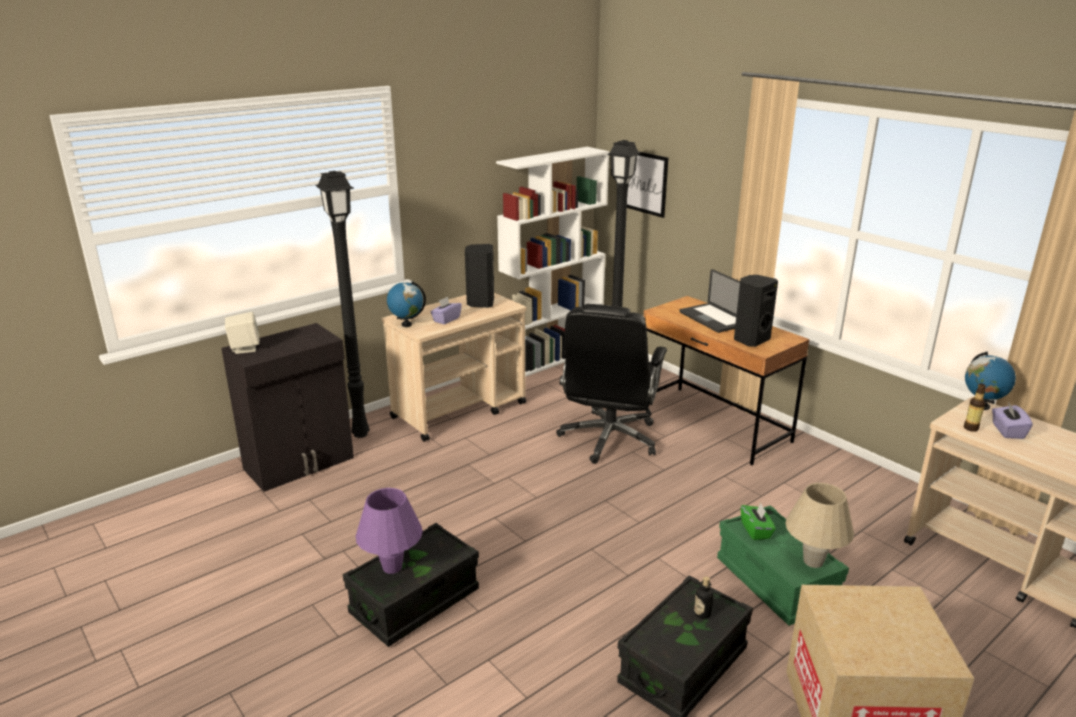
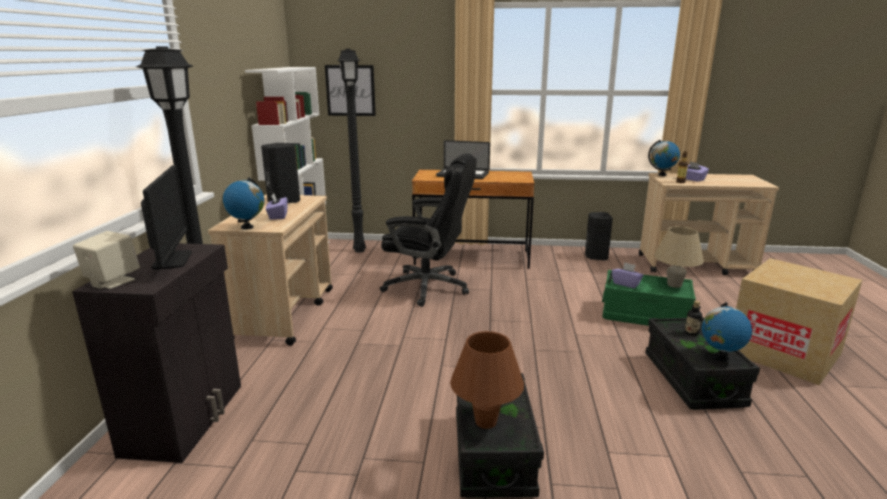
camera: 45 degrees left, 5 degrees down
purple table lamp [356,488,423,574] -> brown table lamp [450,331,524,429]
black office chair [556,304,667,464] -> black office chair turned 45 degrees counterclockwise [380,153,477,307]
black speaker [734,275,778,347] -> black speaker moved to [585,212,613,260]
green tissue box [741,503,776,540] -> purple tissue box [612,262,644,288]
none -> monitor [141,165,192,269]
none -> globe [702,303,752,361]

